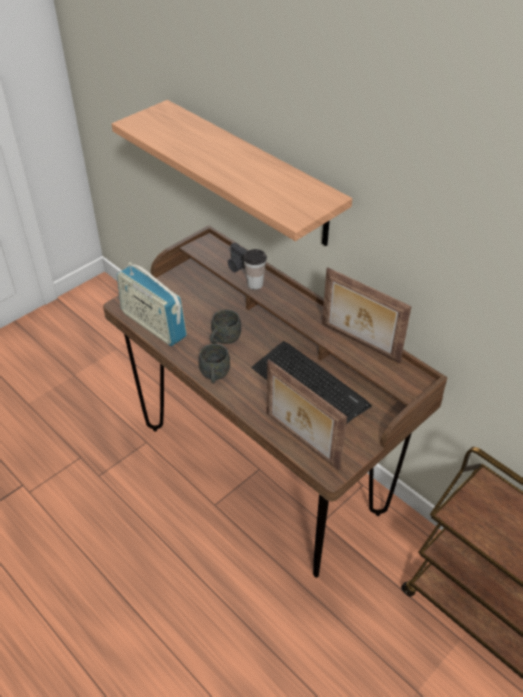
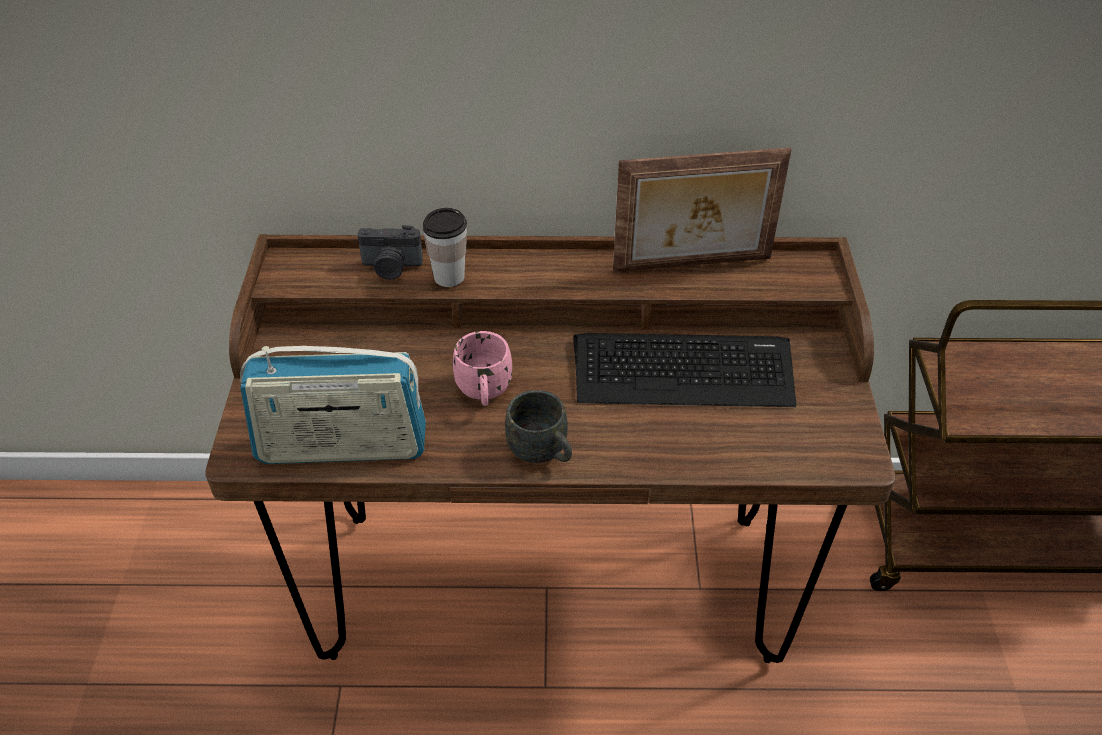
camera: 45 degrees left, 0 degrees up
shelf [112,100,352,246] -> none
grey mug [210,309,241,344] -> pink mug [453,331,512,406]
picture frame [267,360,347,470] -> none

